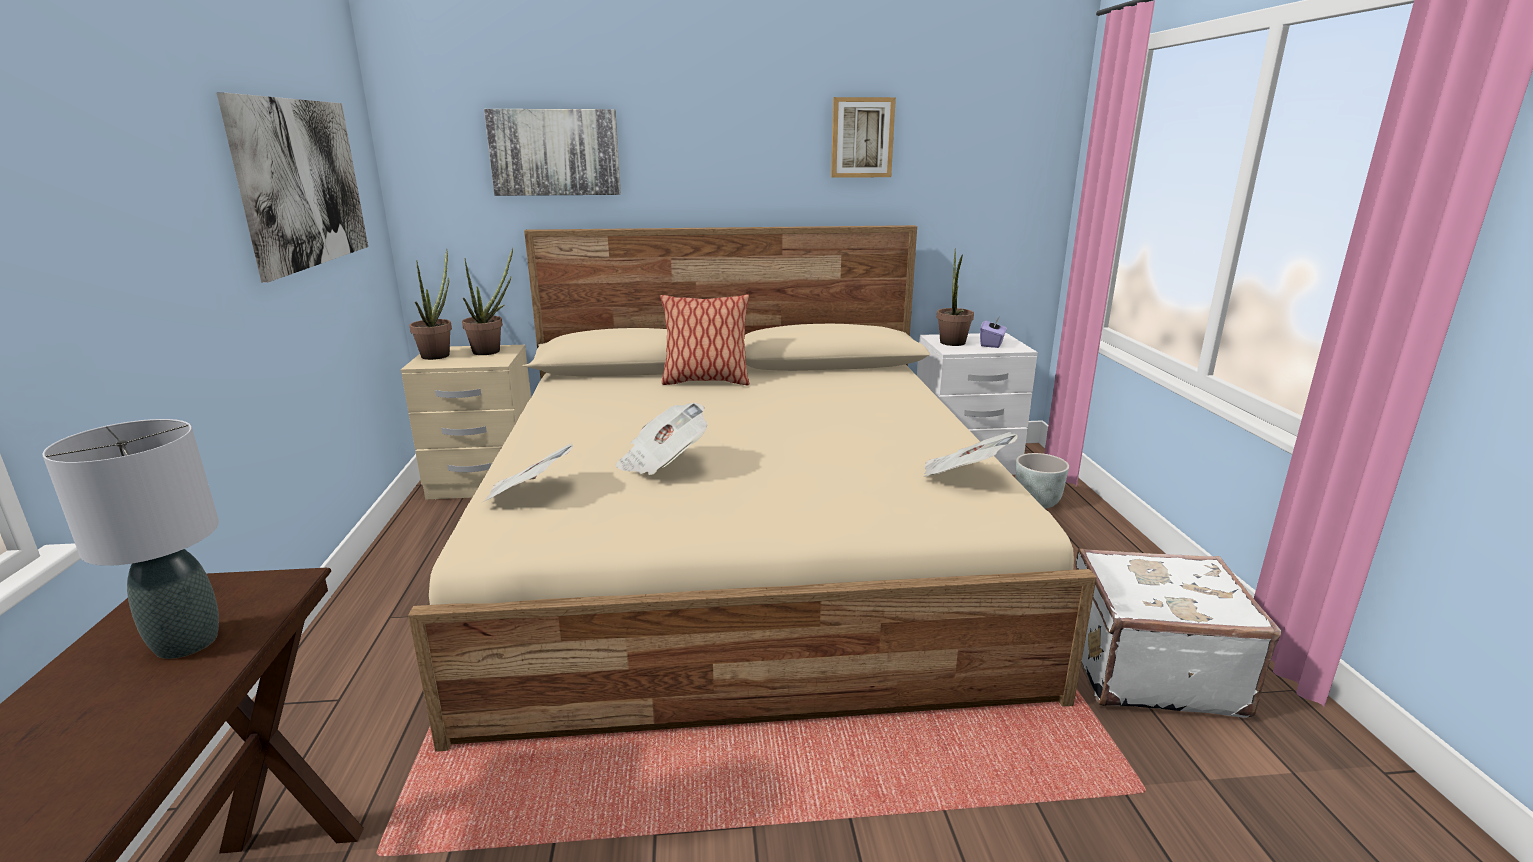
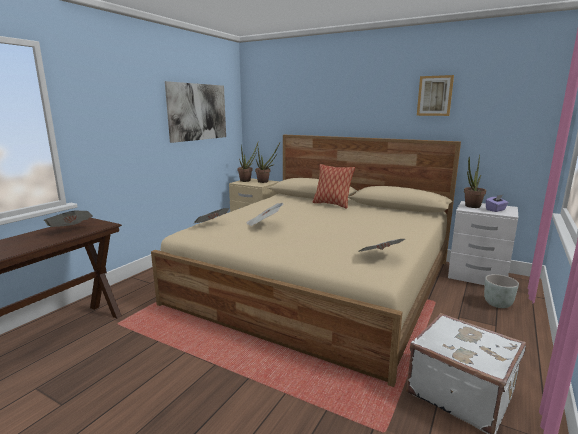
camera: 35 degrees right, 5 degrees down
grey table lamp [42,419,219,659] -> newspaper [44,210,93,227]
picture [484,109,621,196] -> none

